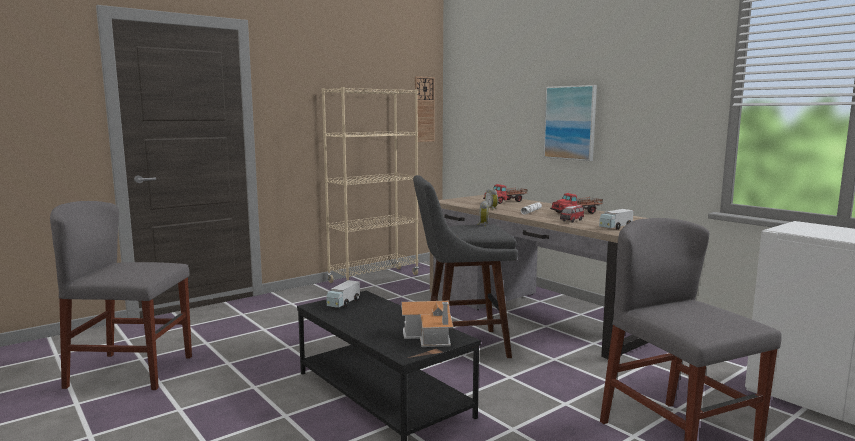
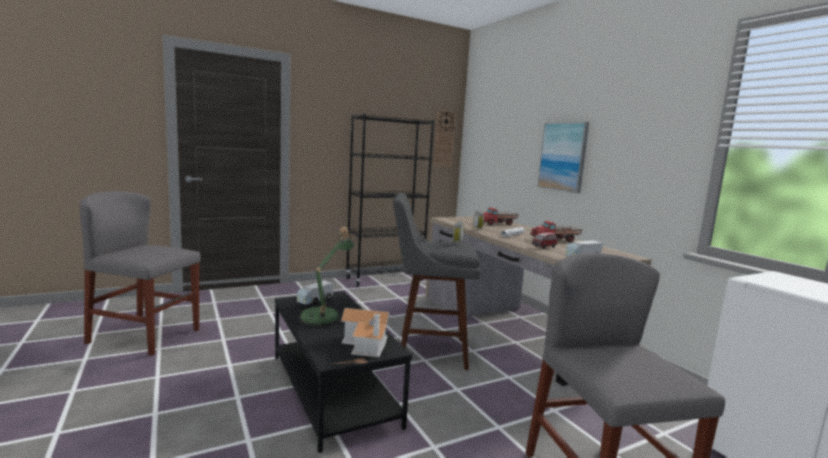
camera: 10 degrees right, 0 degrees up
beige bookcase [322,87,419,283] -> black bookcase [346,114,434,287]
none -> table lamp [299,227,354,326]

